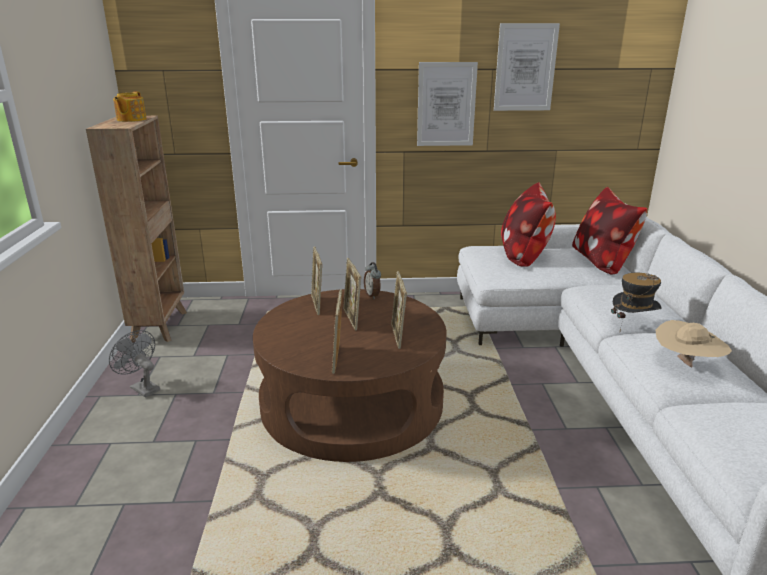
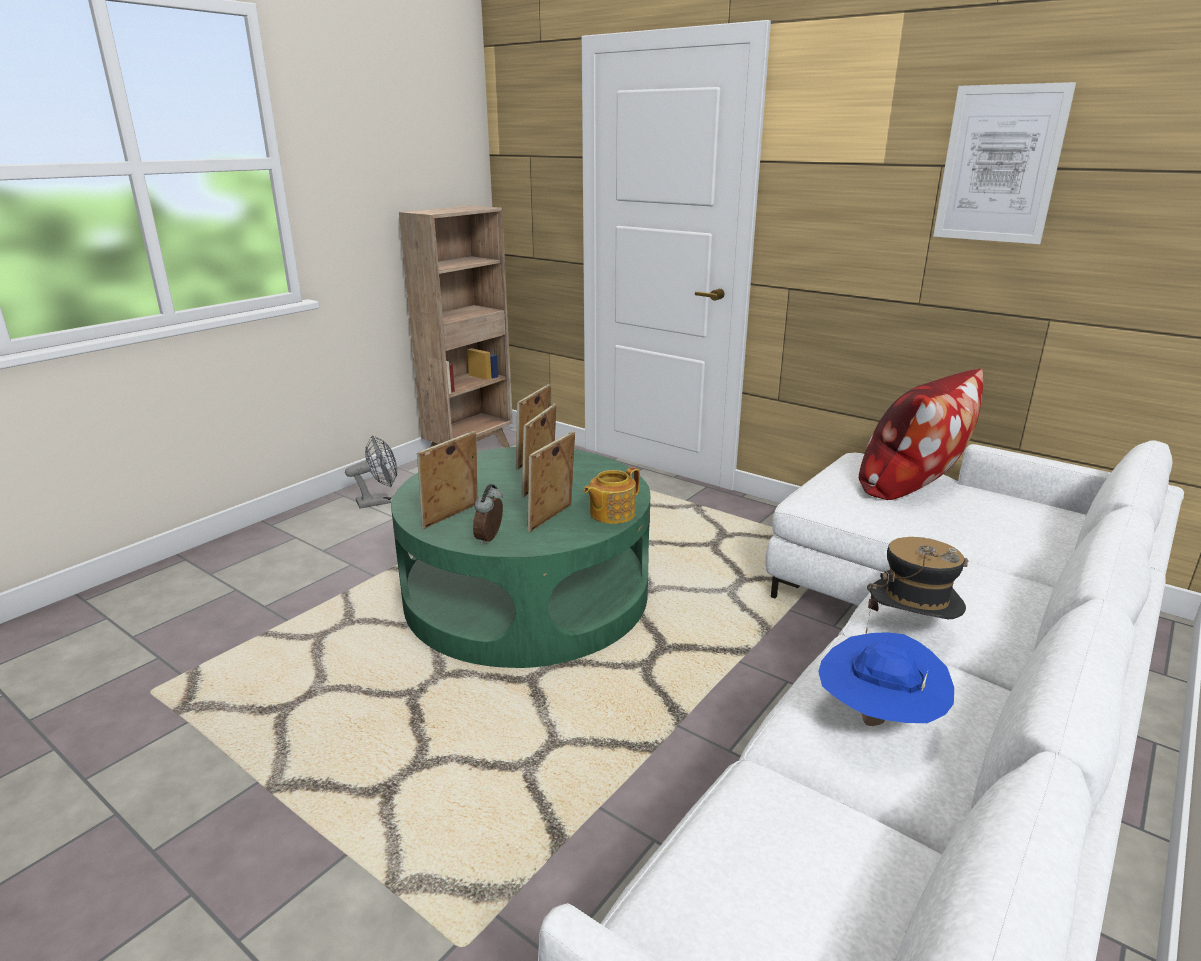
camera: 40 degrees right, 0 degrees up
grey fan [109,330,160,397] -> grey fan turned 75 degrees clockwise [345,435,397,509]
teapot [113,91,147,122] -> teapot moved to [584,467,640,524]
brown coffee table [253,289,447,462] -> green coffee table [391,447,650,668]
alarm clock [364,262,381,299] -> alarm clock moved to [473,484,503,545]
picture [417,62,478,146] -> none
pillow [572,187,647,274] -> none
beige hat [655,320,732,367] -> blue hat [818,632,954,726]

